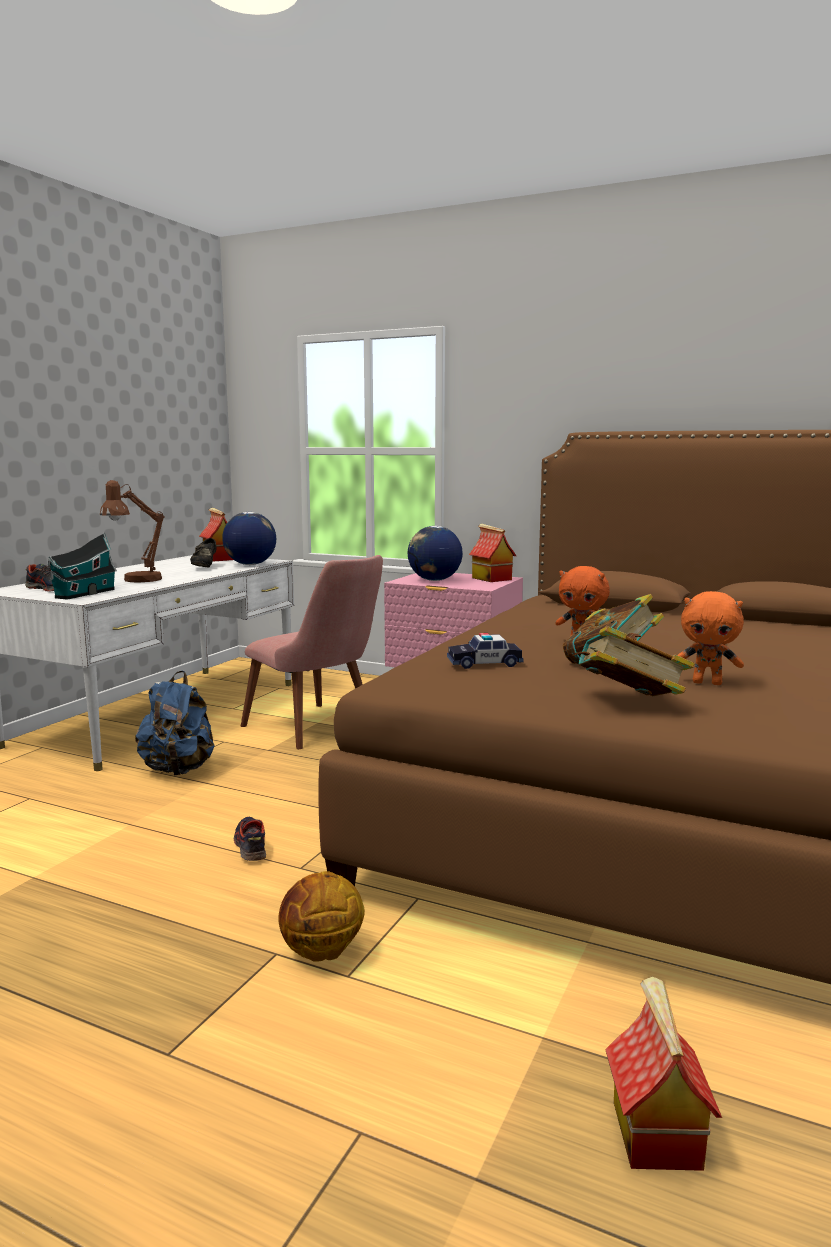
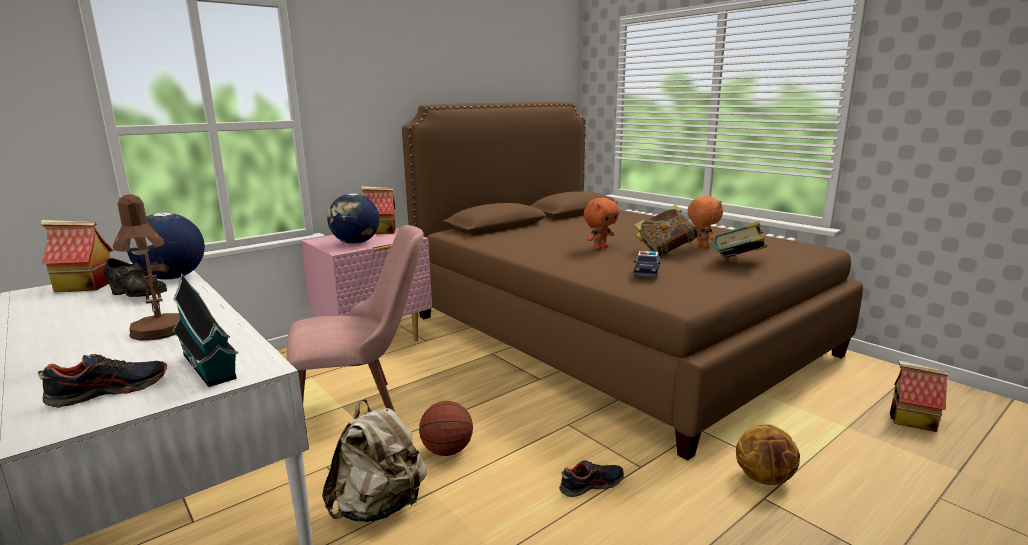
camera: 65 degrees left, 5 degrees up
blue backpack [135,671,214,775] -> beige backpack [322,399,427,522]
shoe [233,817,266,861] -> shoe turned 150 degrees clockwise [559,460,624,498]
orange plush toy [678,591,744,685] -> orange plush toy turned 60 degrees counterclockwise [687,196,723,248]
none -> basketball [419,401,473,456]

